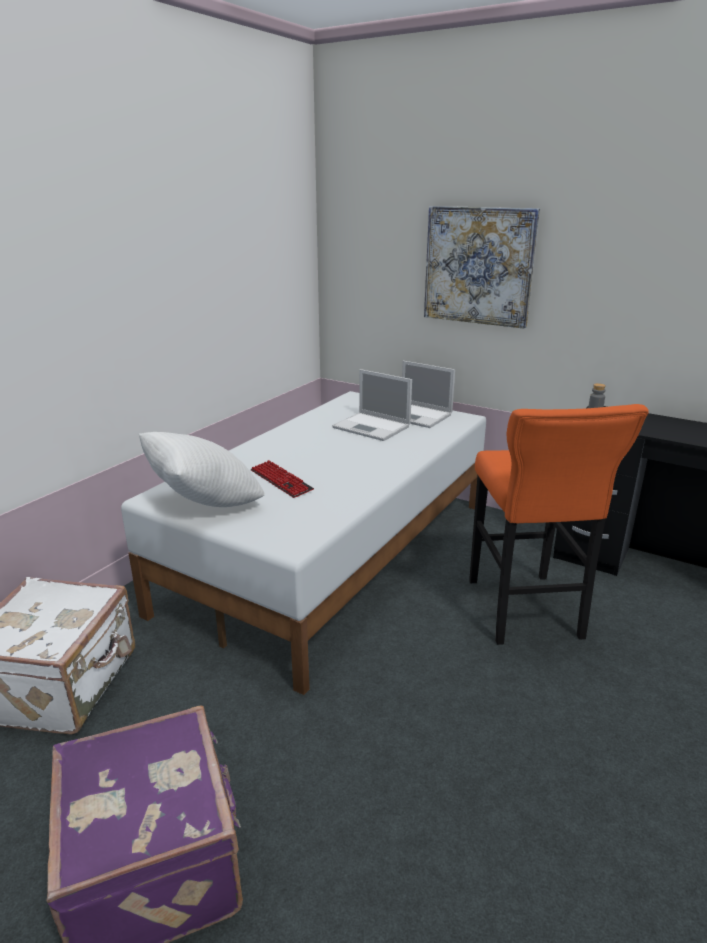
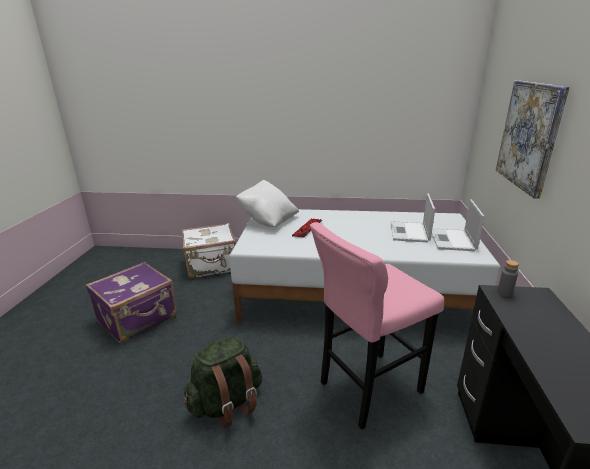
camera: 65 degrees right, 0 degrees up
orange stool [469,404,649,645] -> pink stool [310,222,444,430]
none -> green backpack [183,337,262,428]

